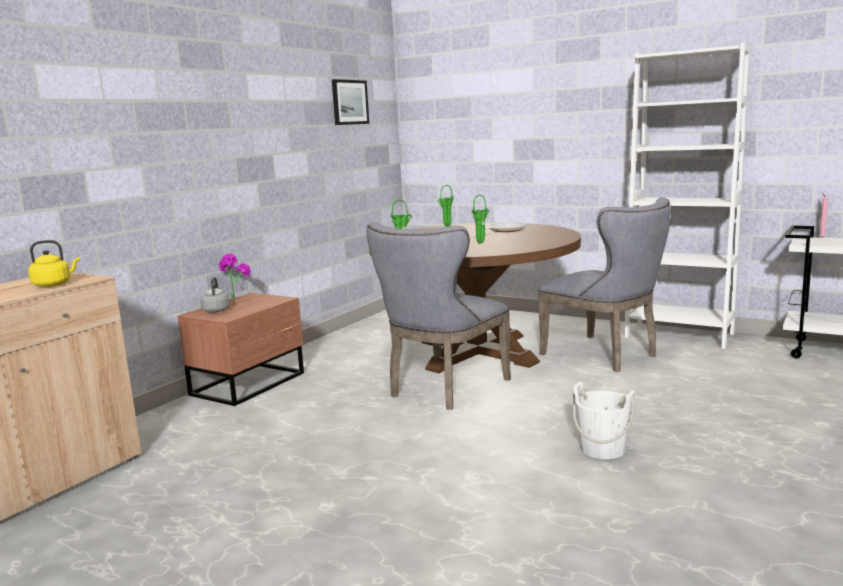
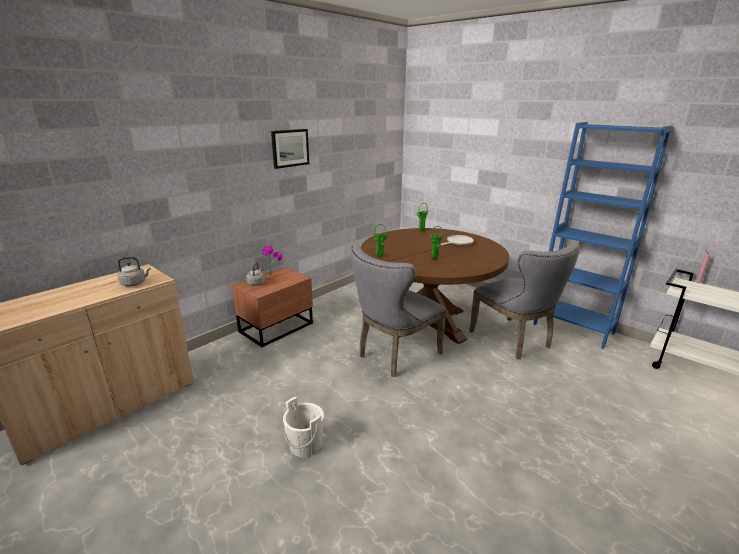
camera: 10 degrees right, 10 degrees up
yellow kettle [28,240,80,287] -> grey kettle [118,257,151,287]
picture [332,79,369,125] -> picture moved to [271,129,309,169]
white bucket [573,382,635,459] -> white bucket moved to [283,397,324,457]
white bookcase [624,43,750,349] -> blue bookcase [533,122,672,349]

